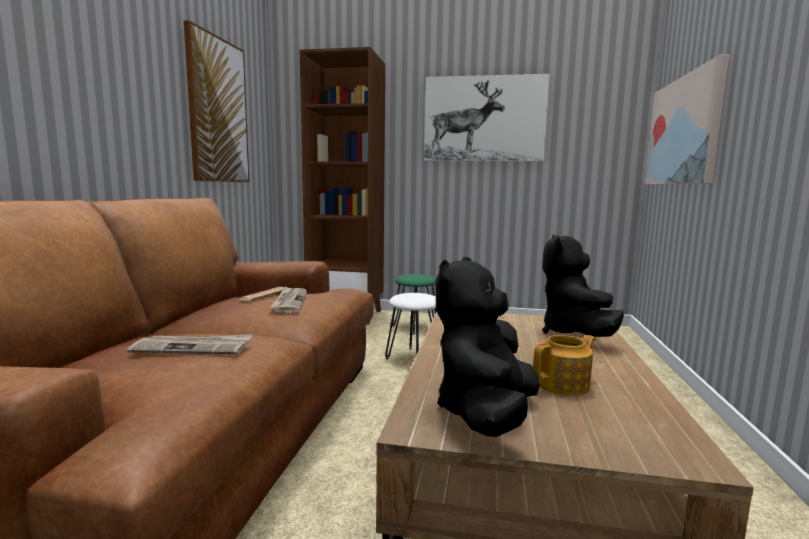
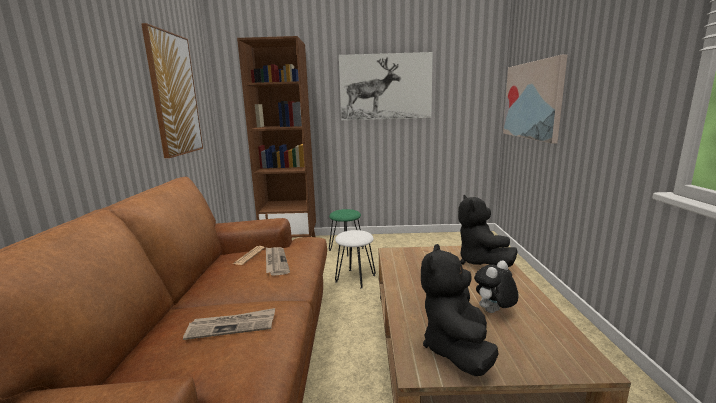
camera: 10 degrees left, 5 degrees up
teapot [533,335,596,396] -> plush toy [474,261,519,313]

